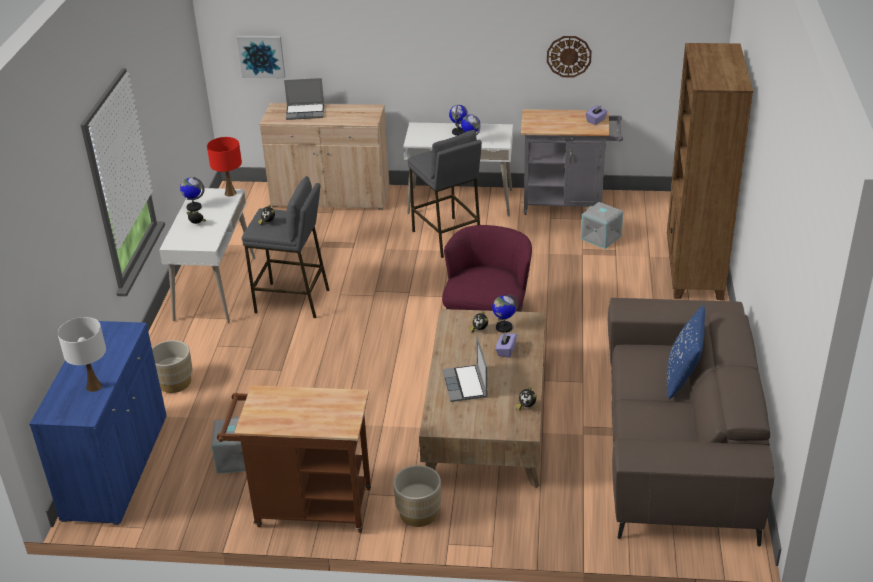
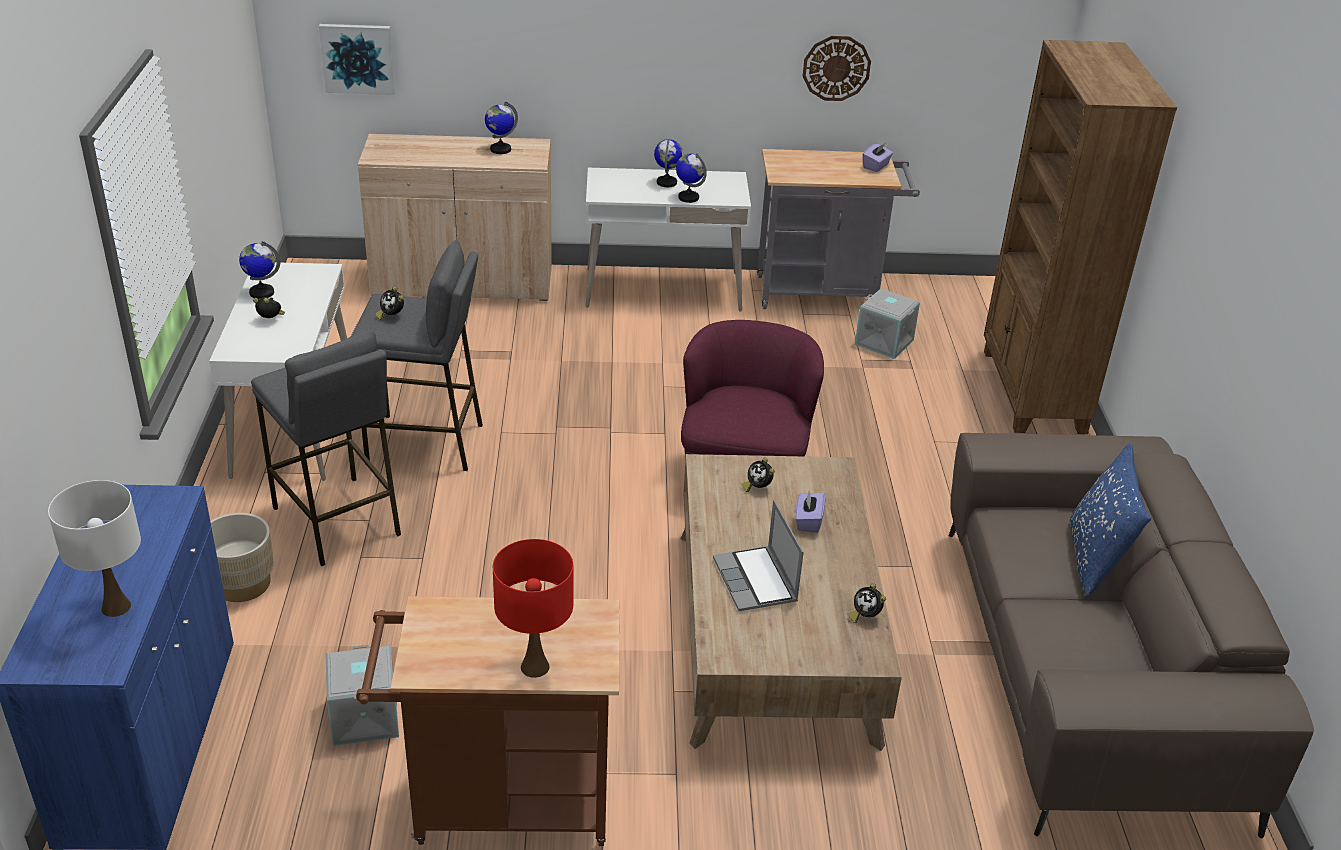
camera: 10 degrees left, 0 degrees up
red table lamp [207,137,242,197] -> red table lamp moved to [493,539,574,678]
laptop [284,78,324,120] -> none
beige planter [393,465,441,527] -> none
grey stool [408,130,482,258] -> grey stool moved to [251,330,401,566]
globe [492,294,518,333] -> globe moved to [485,102,518,154]

